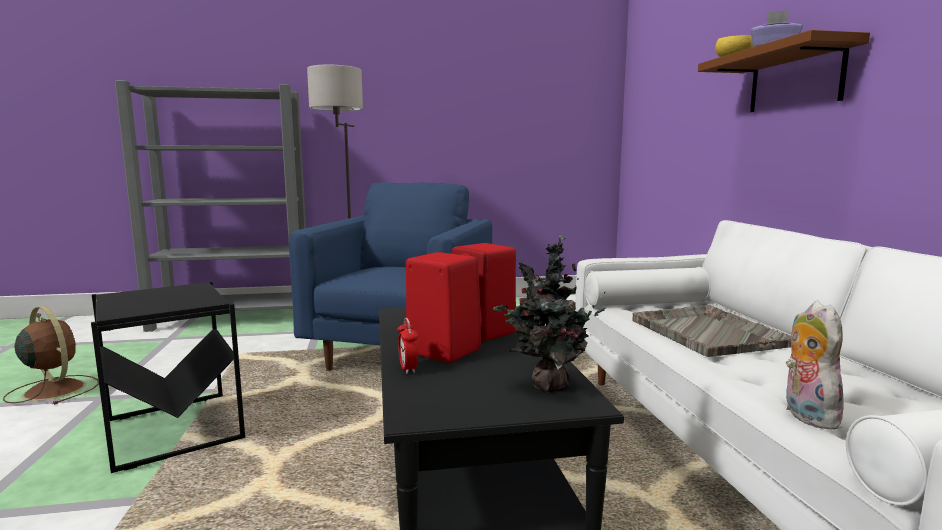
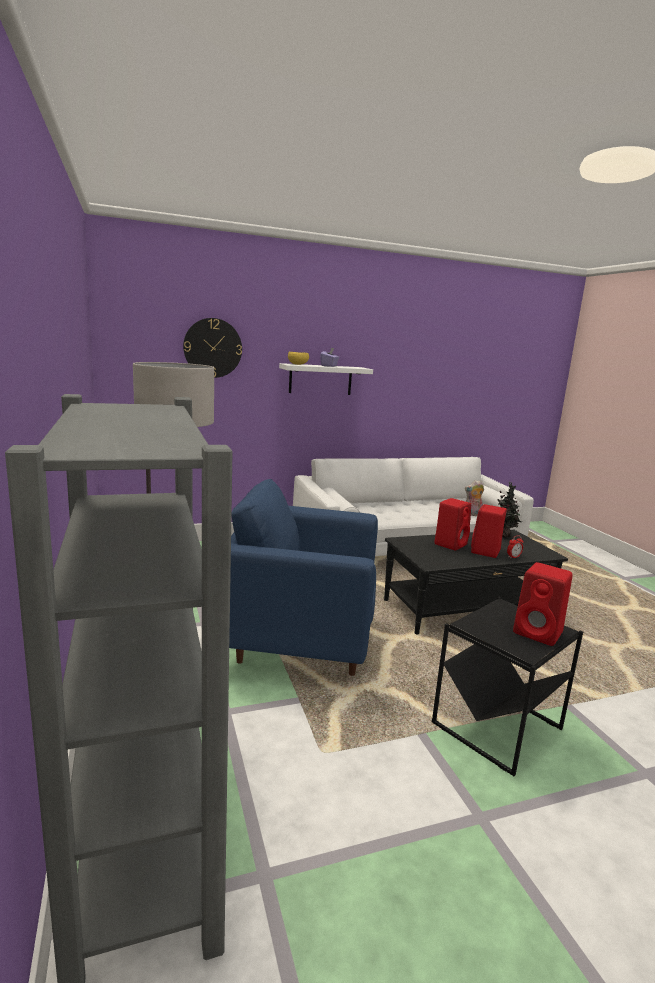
camera: 100 degrees left, 5 degrees up
brown fan [3,306,99,405] -> none
grey tray [632,305,791,357] -> none
brown shelf [698,30,870,112] -> white shelf [279,363,373,395]
none -> wall clock [183,318,242,378]
none -> red speaker [513,562,573,646]

